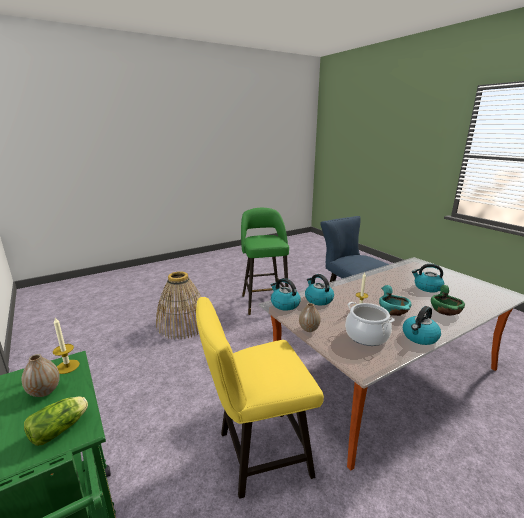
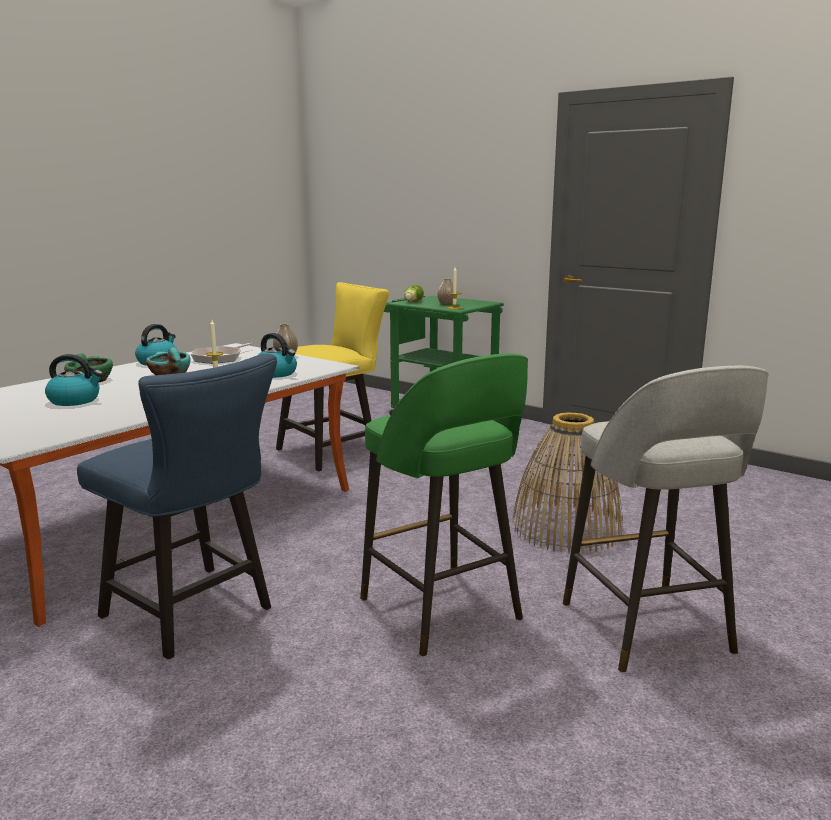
camera: 160 degrees right, 5 degrees down
kettle [271,278,301,311] -> none
cooking pot [345,302,395,346] -> frying pan [190,343,253,364]
none -> grey stool [563,366,768,672]

